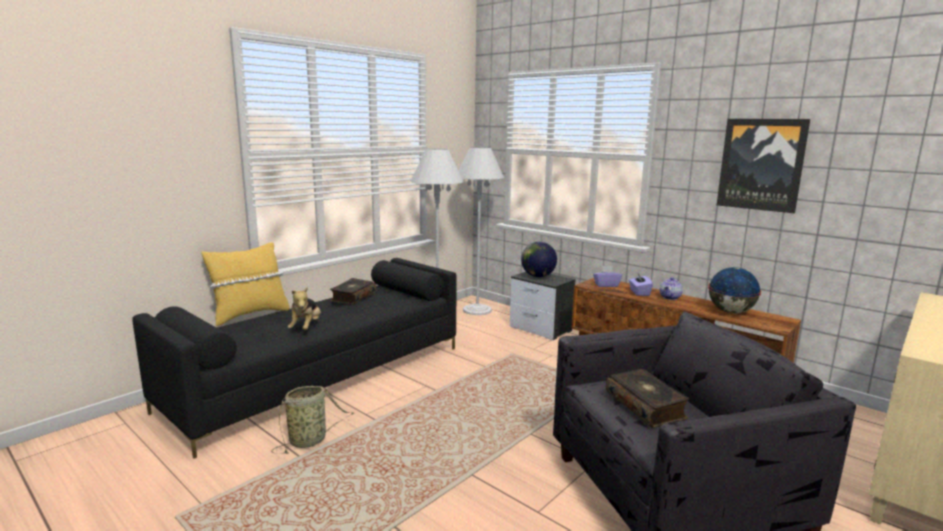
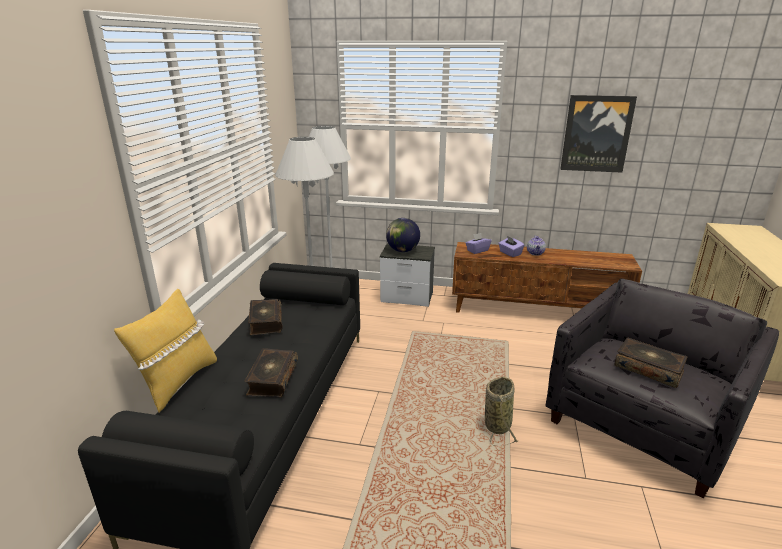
camera: 30 degrees left, 10 degrees up
basket [271,386,354,454] -> basket moved to [485,377,518,446]
plush toy [288,287,321,330] -> book [245,348,298,397]
globe [708,267,761,314] -> none

